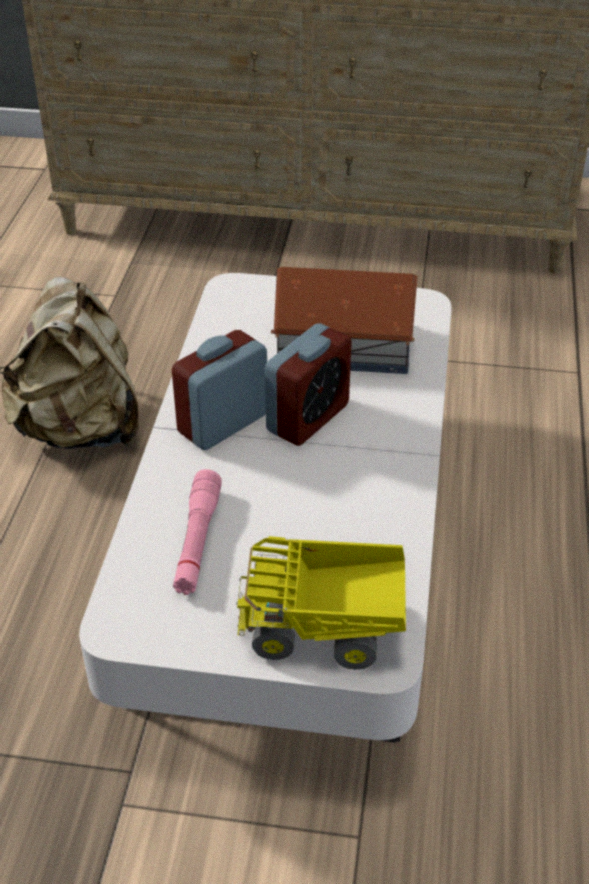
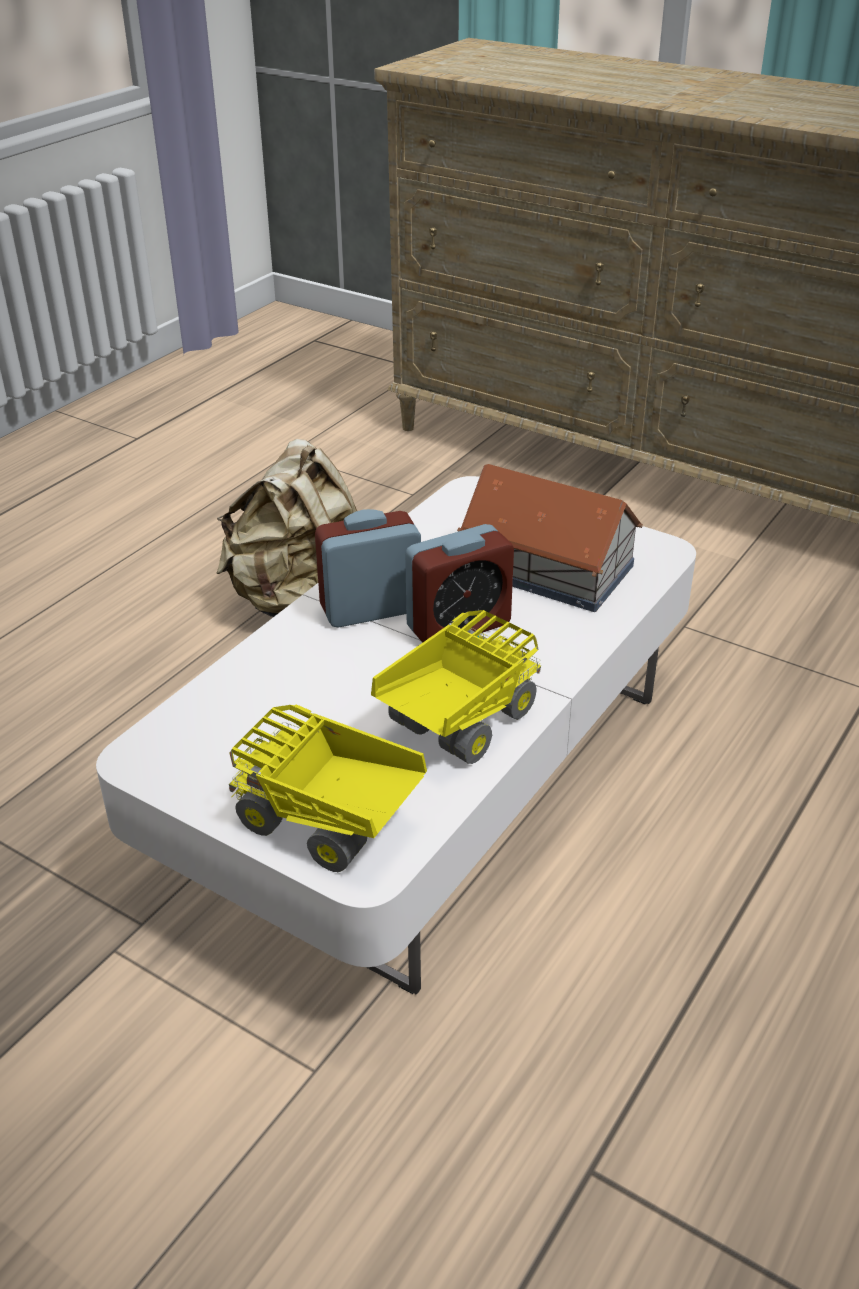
camera: 25 degrees right, 5 degrees down
pink flashlight [173,469,222,595] -> none
none -> toy truck [371,610,541,764]

